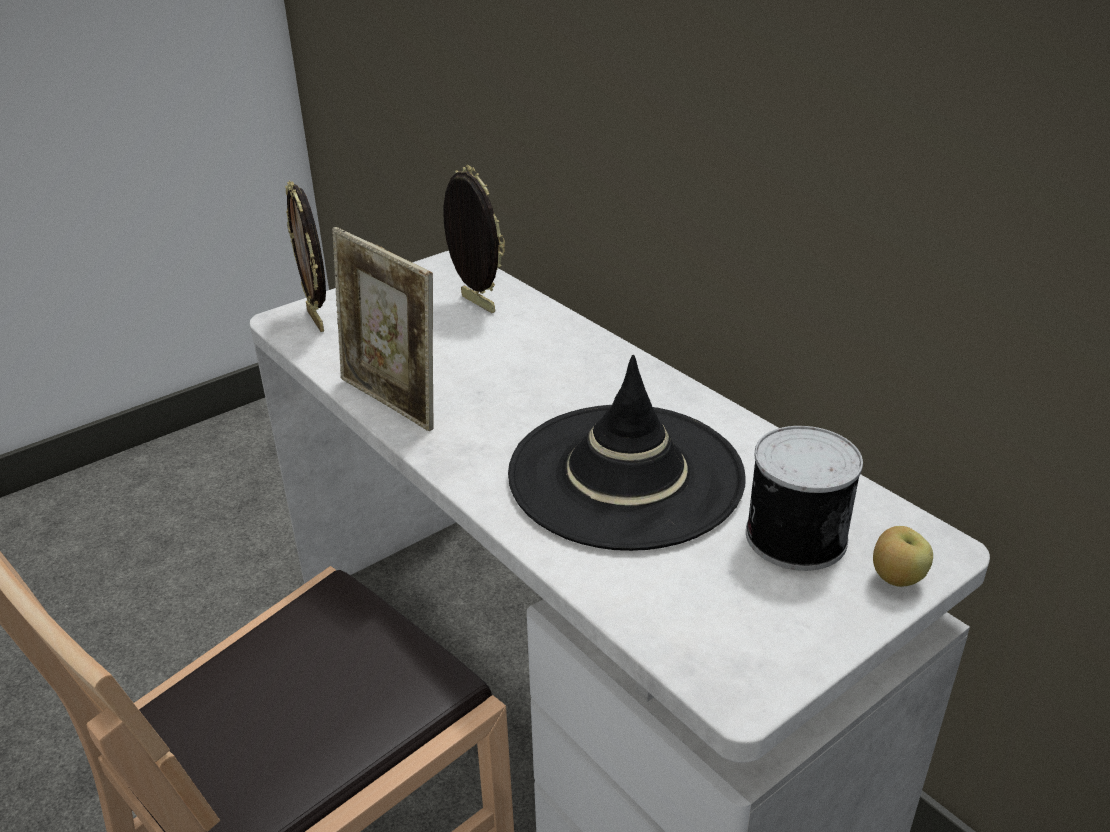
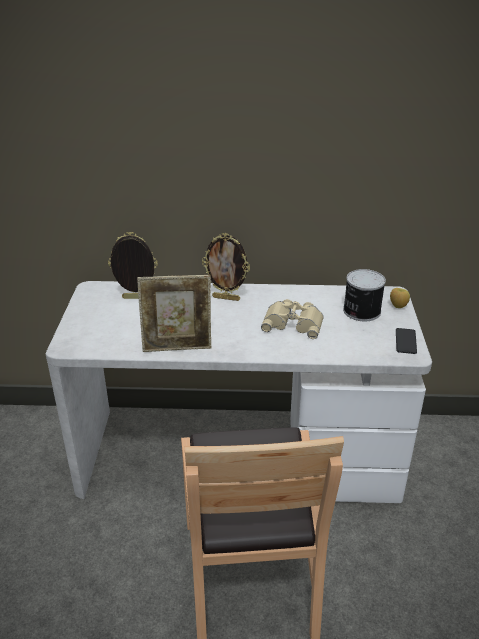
camera: 50 degrees left, 0 degrees up
picture frame [285,180,326,332] -> picture frame moved to [202,233,250,301]
black hat [508,355,746,551] -> beige binoculars [261,299,324,339]
none -> phone [396,328,417,354]

